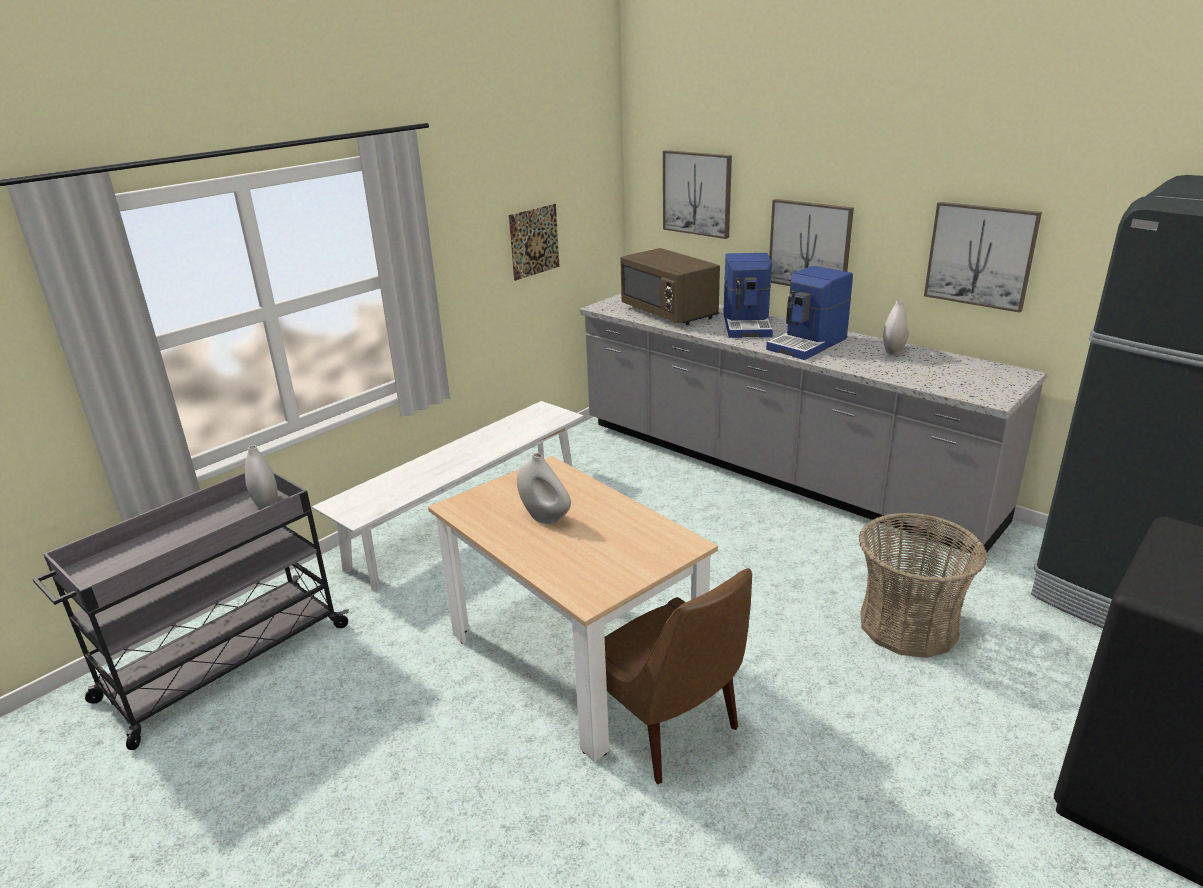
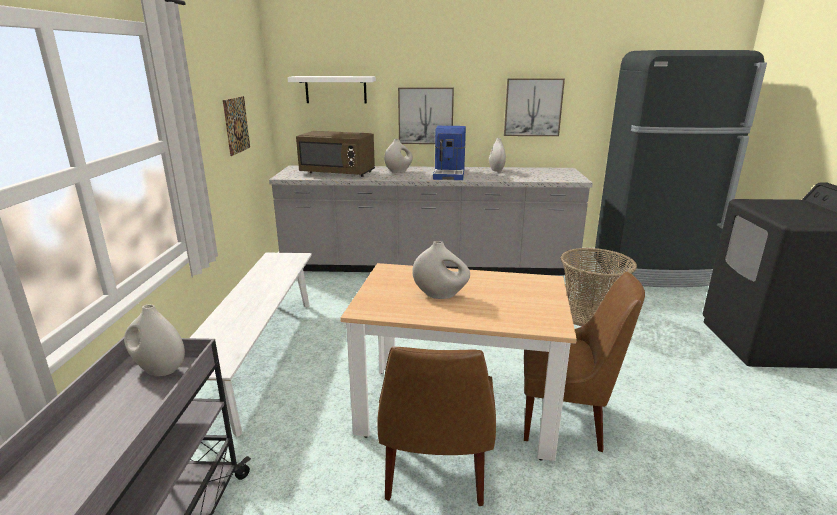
camera: 40 degrees left, 5 degrees down
picture [663,150,732,239] -> white shelf [287,76,376,104]
coffee machine [723,253,773,338] -> white vase [384,139,413,173]
none -> brown chair [377,347,496,506]

